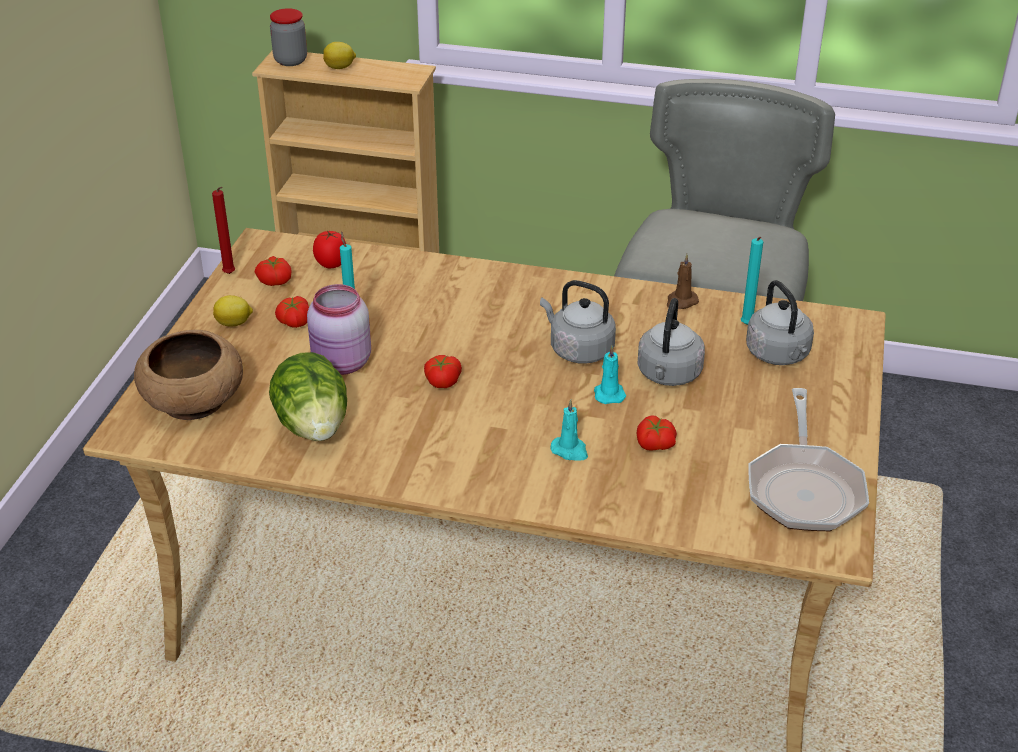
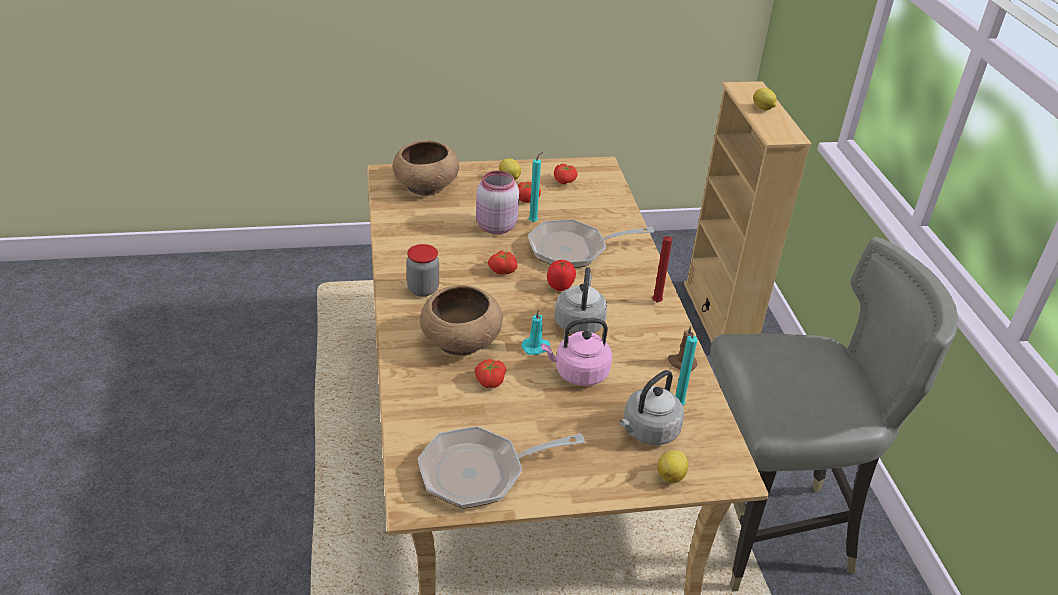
camera: 65 degrees right, 0 degrees up
red candle [212,187,235,274] -> red candle moved to [652,235,672,302]
lettuce [269,352,347,441] -> none
jar [270,8,307,66] -> jar moved to [406,244,439,297]
tomato [313,231,346,268] -> tomato moved to [547,260,576,291]
turquoise candle [550,399,588,461] -> brown bowl [420,285,503,356]
grey kettle [638,298,705,386] -> pink kettle [541,318,612,386]
none -> frying pan [528,219,654,268]
none -> lemon [657,450,688,484]

